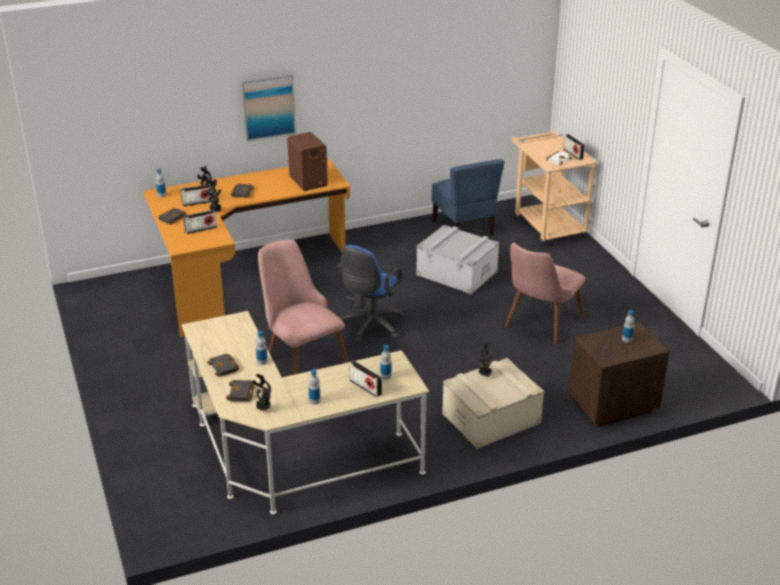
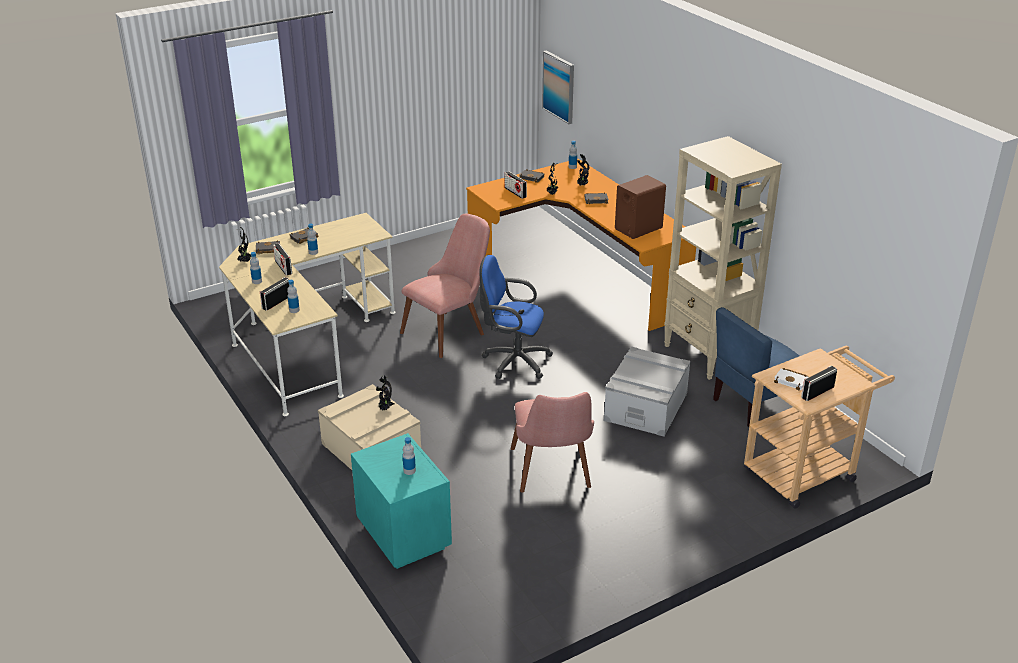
camera: 80 degrees right, 0 degrees up
radio [180,184,213,206] -> radio moved to [273,243,292,275]
picture [241,74,296,141] -> picture moved to [542,50,574,124]
pink chair [505,243,585,344] -> pink chair turned 120 degrees counterclockwise [511,392,594,493]
brown nightstand [569,322,670,427] -> turquoise nightstand [351,433,452,569]
none -> beige bookcase [664,136,782,380]

